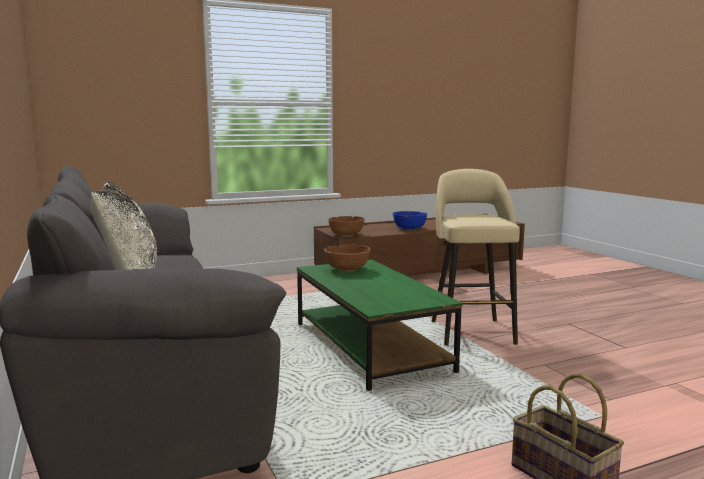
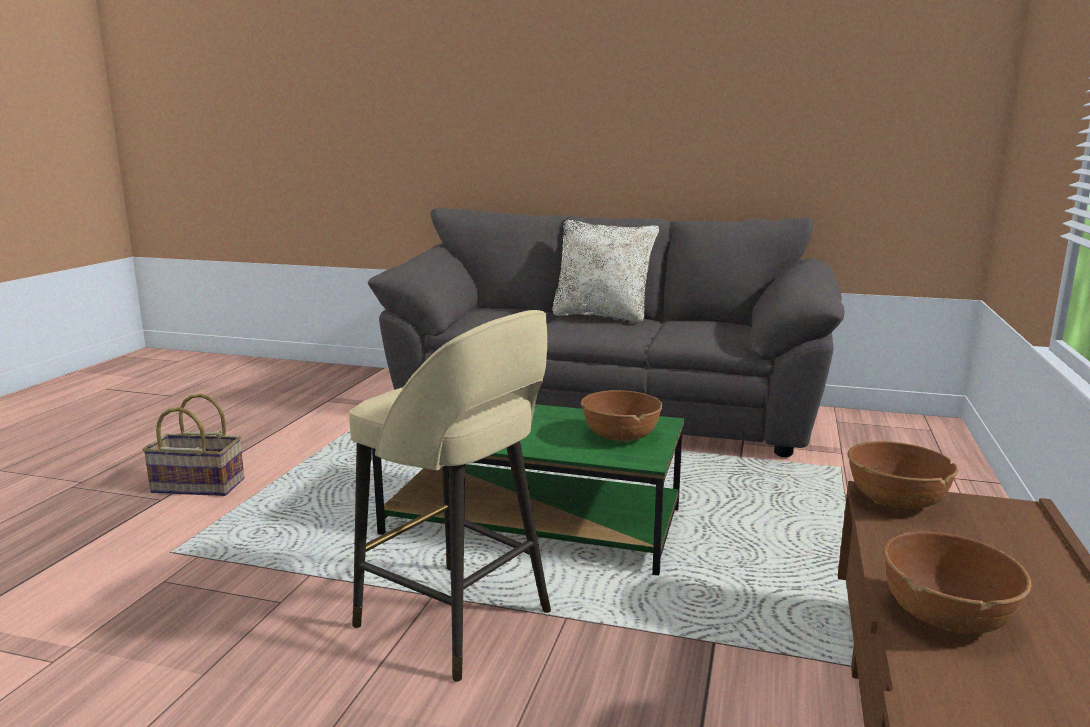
camera: 130 degrees right, 5 degrees up
blue bowl [393,211,428,230] -> brown bowl [883,531,1031,634]

